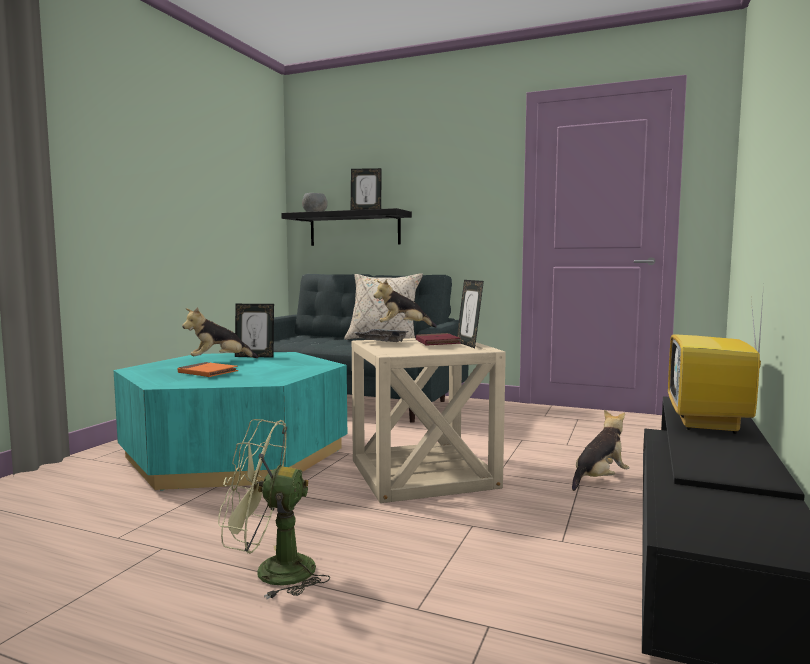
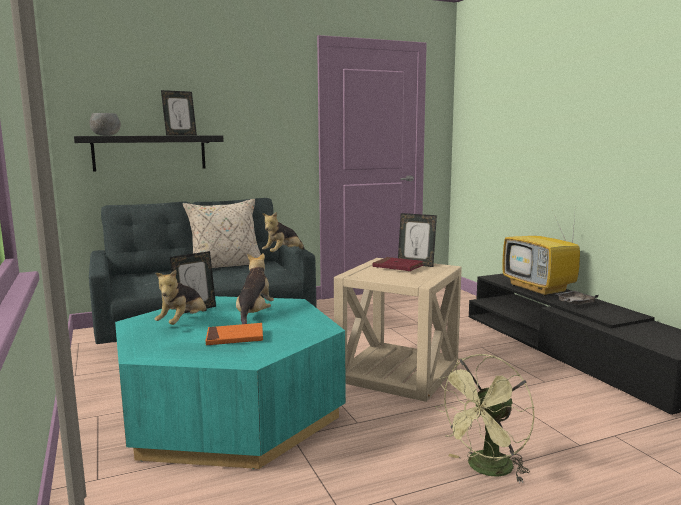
camera: 45 degrees left, 5 degrees up
grey tray [353,329,409,342] -> grey tray moved to [556,291,598,305]
plush toy [572,410,629,491] -> plush toy moved to [236,253,274,324]

